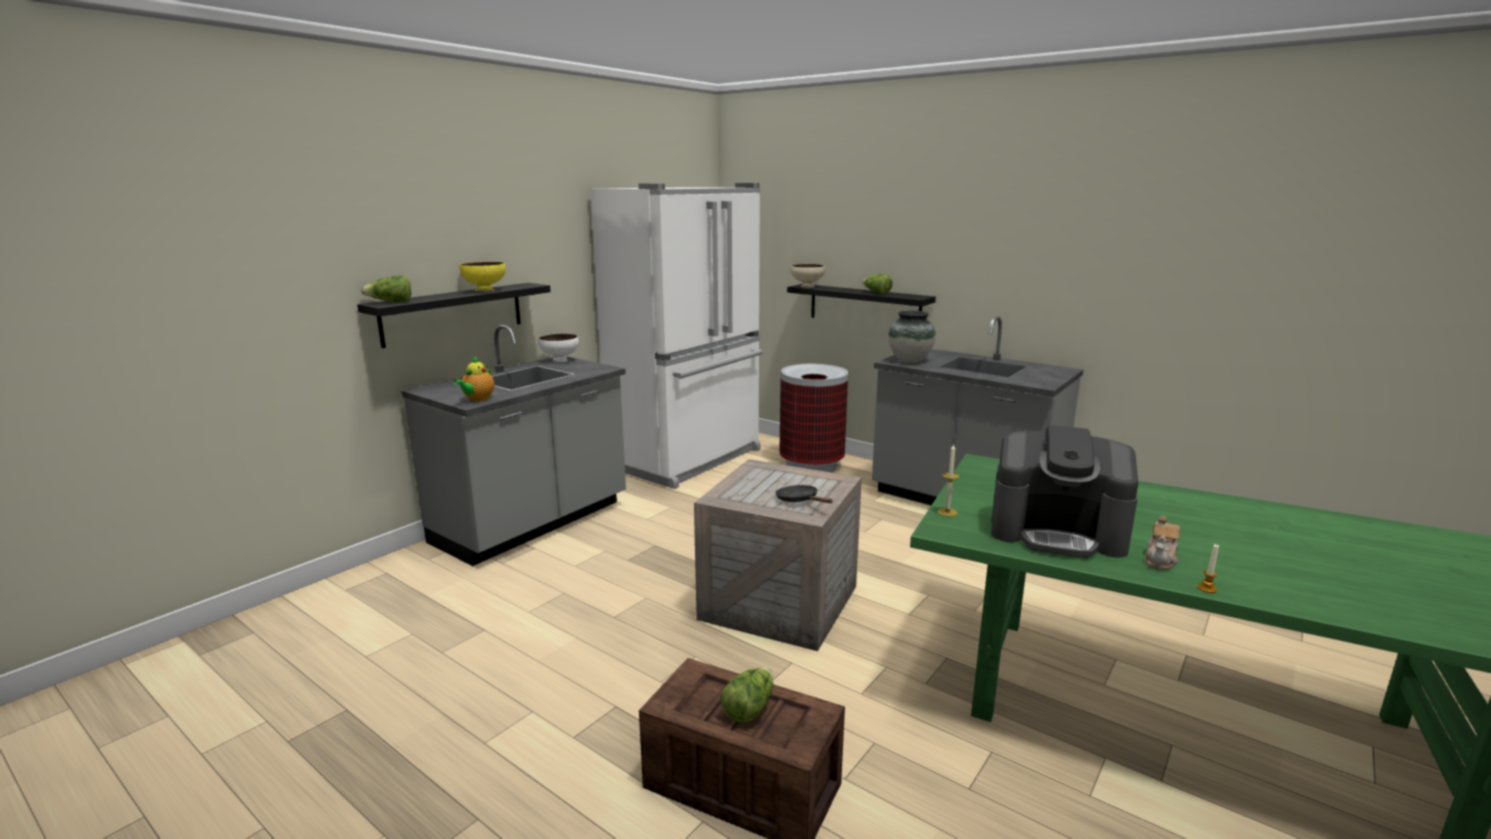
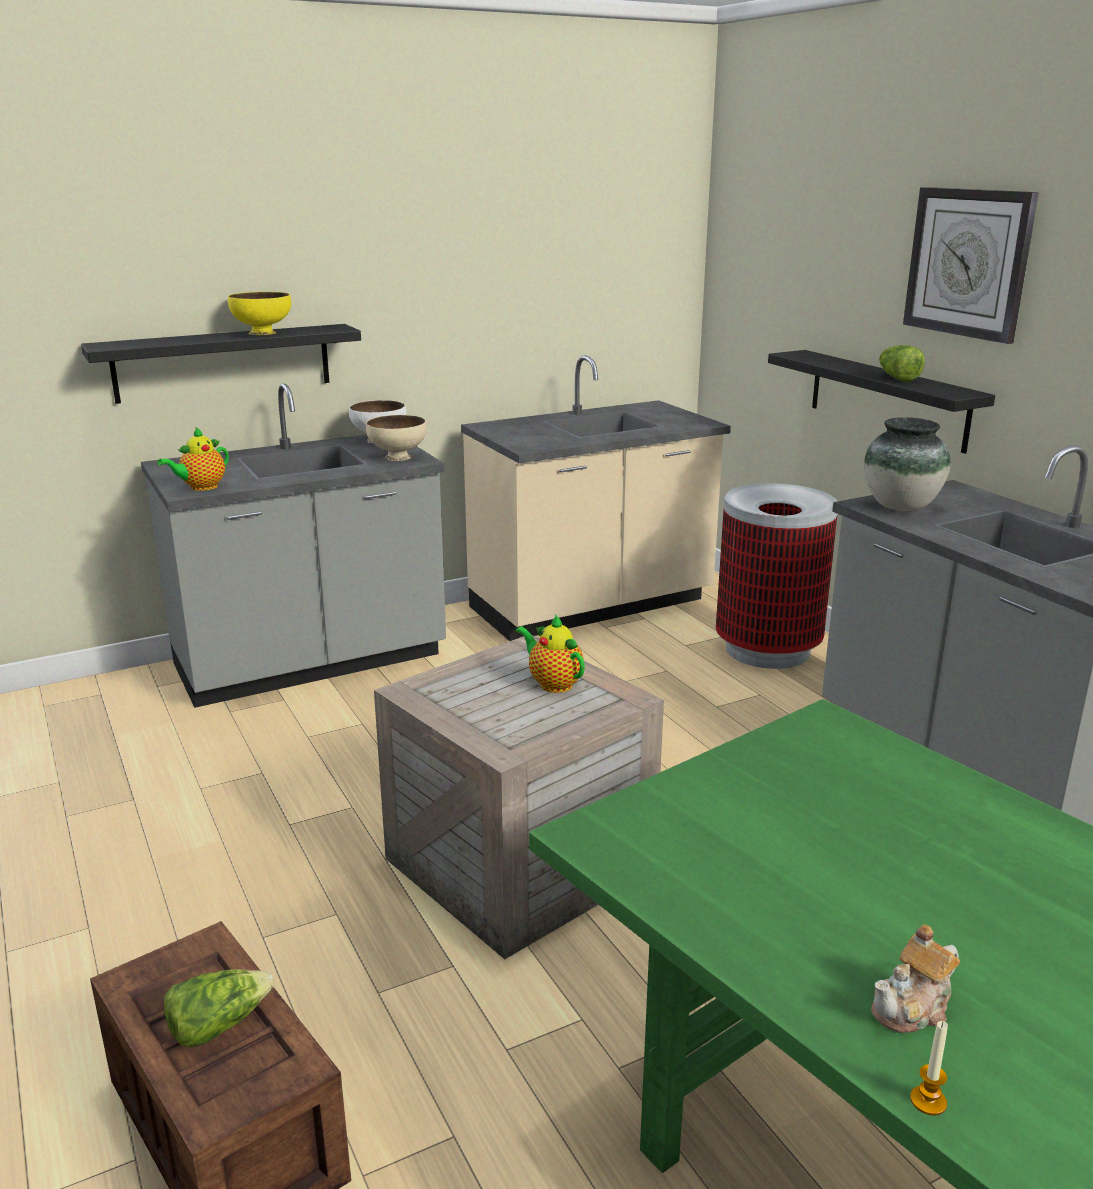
camera: 25 degrees right, 5 degrees up
lettuce [361,275,411,302] -> none
white fridge [590,183,763,489] -> beige counter [461,355,731,641]
black frying pan [776,485,833,503] -> none
beige bowl [791,264,825,288] -> beige bowl moved to [366,415,427,461]
candle [937,444,960,517] -> none
coffee machine [991,425,1138,558] -> none
none -> teapot [516,614,585,693]
none -> wall clock [903,187,1039,344]

